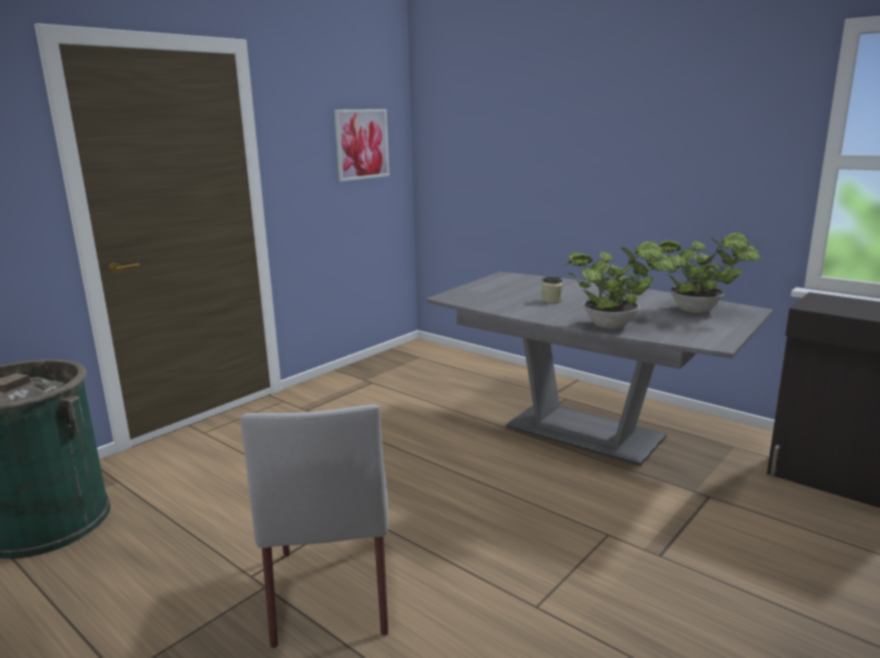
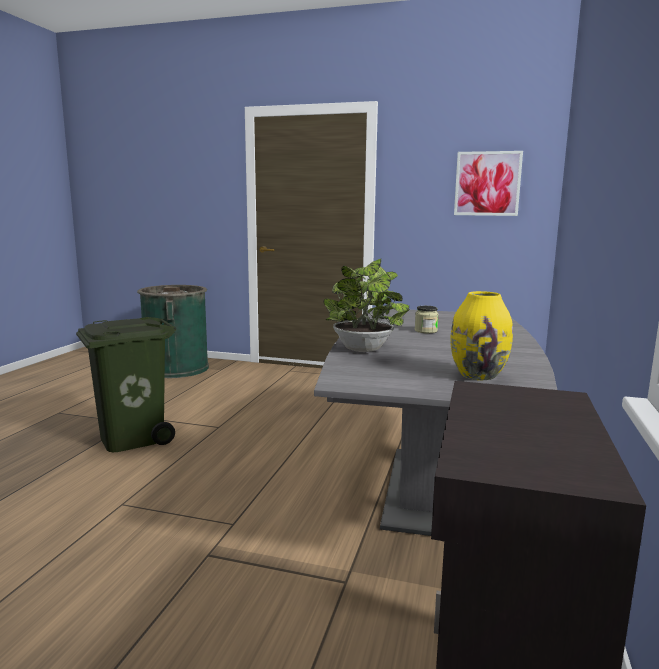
camera: 65 degrees right, 5 degrees down
grey chair [240,404,389,648] -> green trash can [76,317,176,452]
potted plant [660,232,760,313] -> yellow vase [450,291,513,381]

